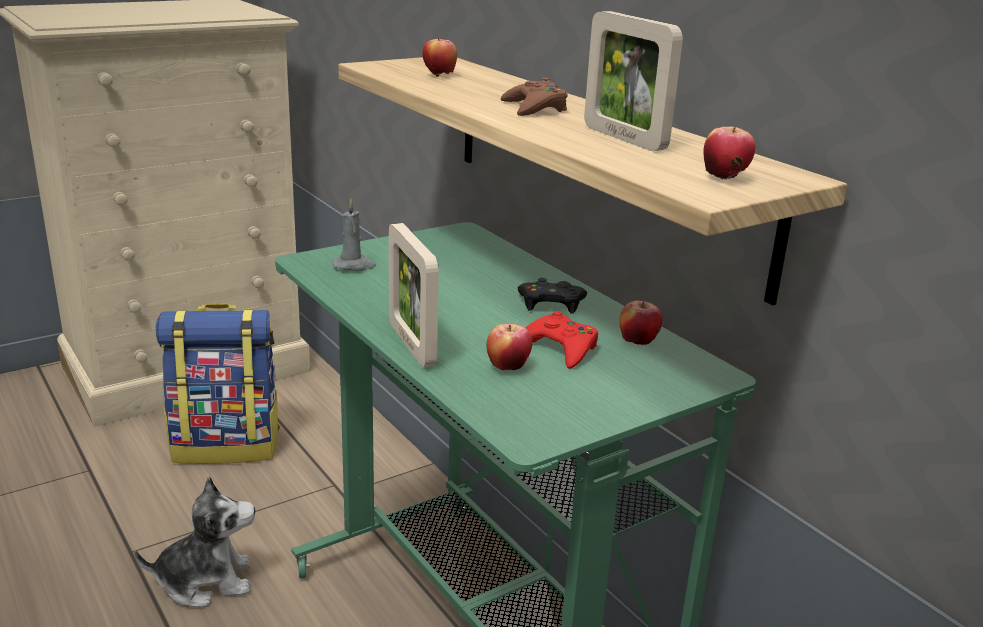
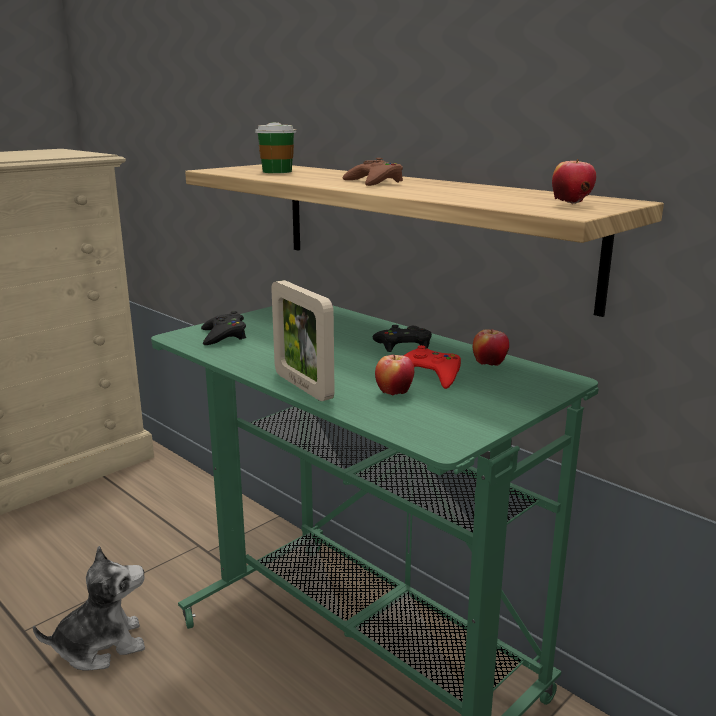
camera: 10 degrees left, 5 degrees down
backpack [155,304,280,464] -> none
grey candle [332,199,376,270] -> black game controller [201,311,246,345]
apple [422,38,457,76] -> cup [255,122,296,173]
picture frame [584,11,683,151] -> none

